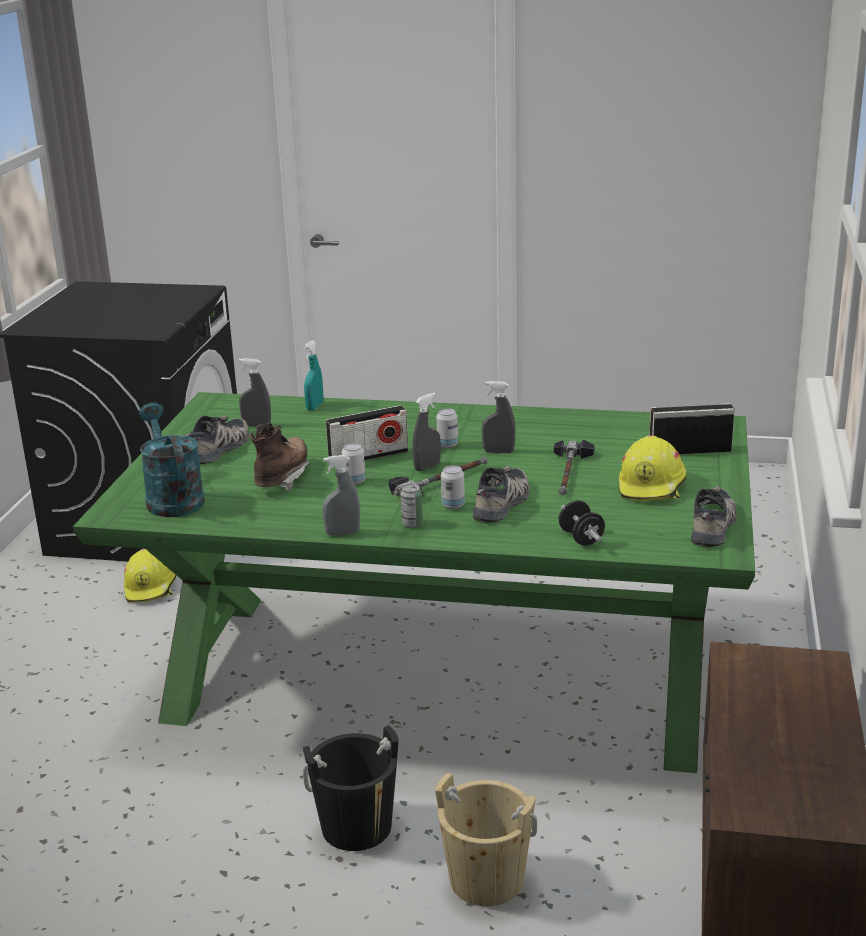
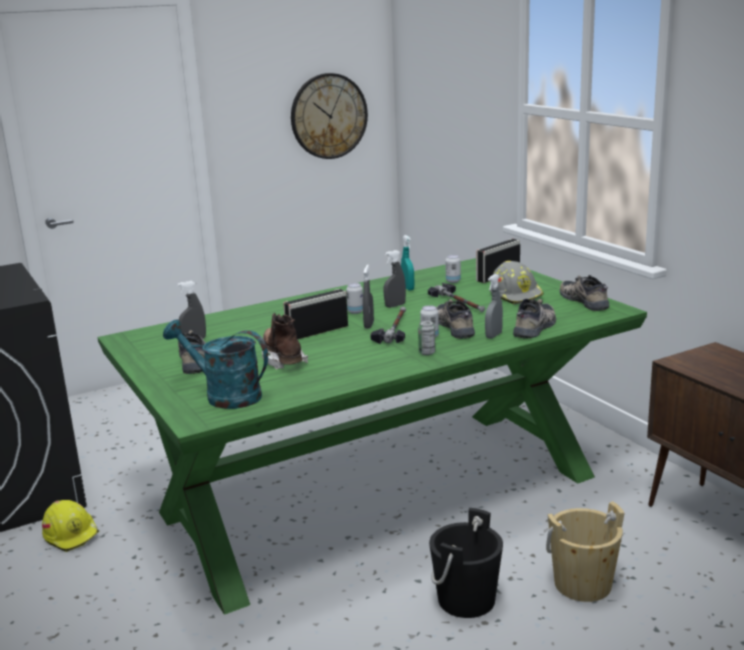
camera: 40 degrees left, 5 degrees down
turquoise spray bottle [304,340,324,411] -> turquoise spray bottle moved to [401,235,414,290]
grey spray bottle [322,455,360,536] -> grey spray bottle moved to [485,274,503,339]
radio [326,405,408,461] -> radio turned 150 degrees counterclockwise [283,289,348,339]
can [342,443,365,485] -> can moved to [445,255,461,283]
black dumbbell [559,500,605,546] -> shoe [513,299,556,339]
yellow hard hat [619,435,686,502] -> grey hard hat [490,261,544,305]
none -> wall clock [291,73,368,159]

